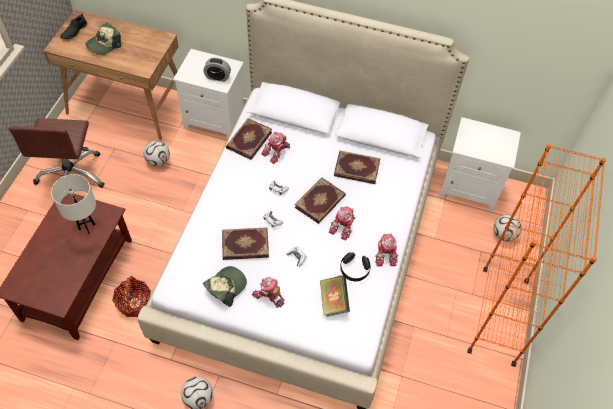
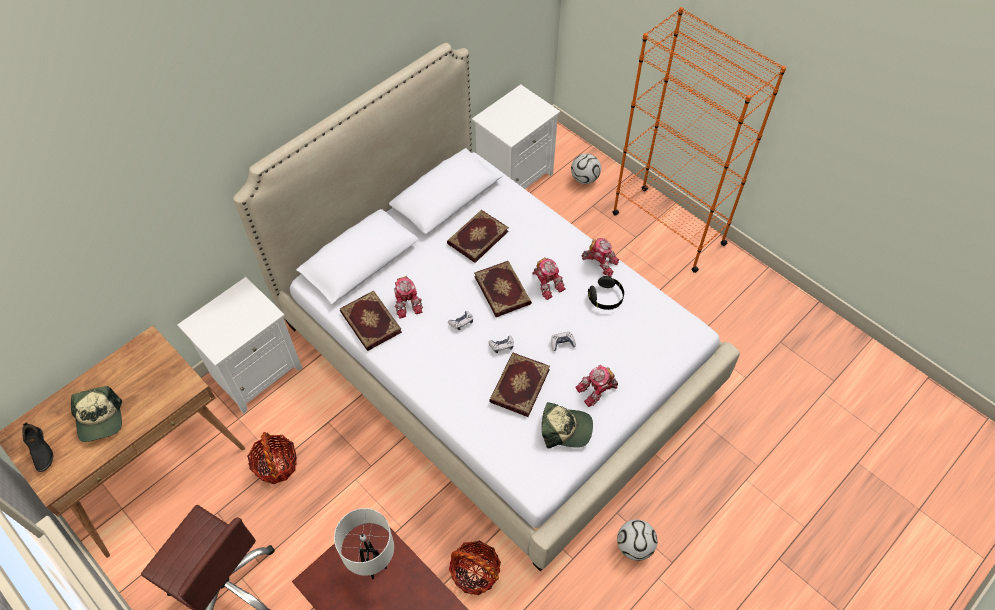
camera: 60 degrees left, 0 degrees up
football [143,141,170,166] -> basket [247,432,297,484]
alarm clock [203,58,231,82] -> none
cap [203,266,247,307] -> cap turned 120 degrees clockwise [542,402,593,448]
book [320,275,350,317] -> none

